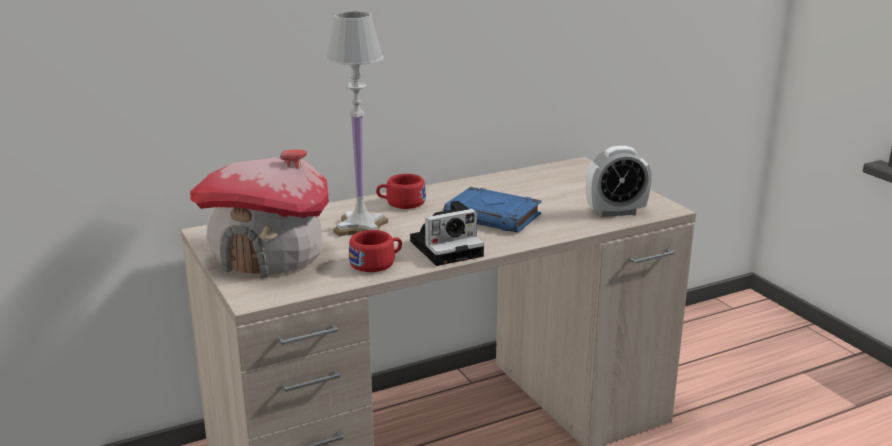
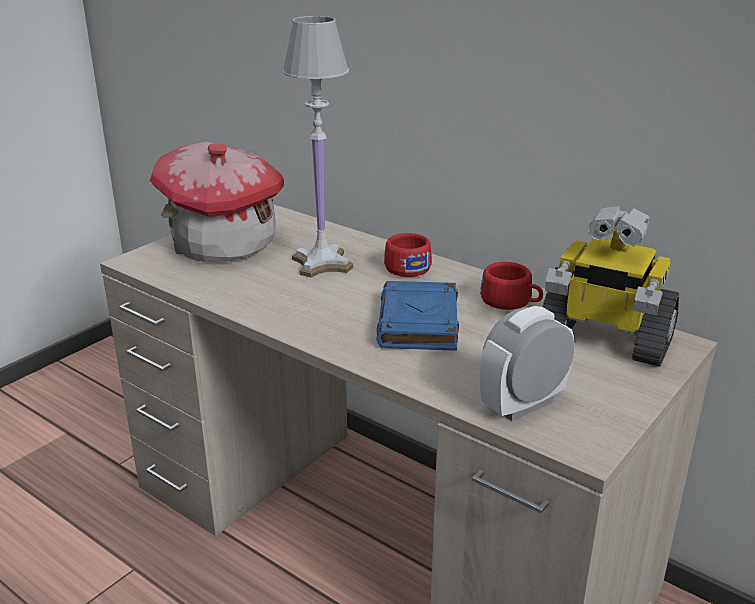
camera: 65 degrees right, 5 degrees up
red cup [349,230,402,272] -> red cup moved to [480,262,543,310]
camera [410,200,484,266] -> none
alarm clock [586,146,652,217] -> alarm clock turned 90 degrees clockwise [480,306,574,421]
none -> toy robot [542,206,679,367]

